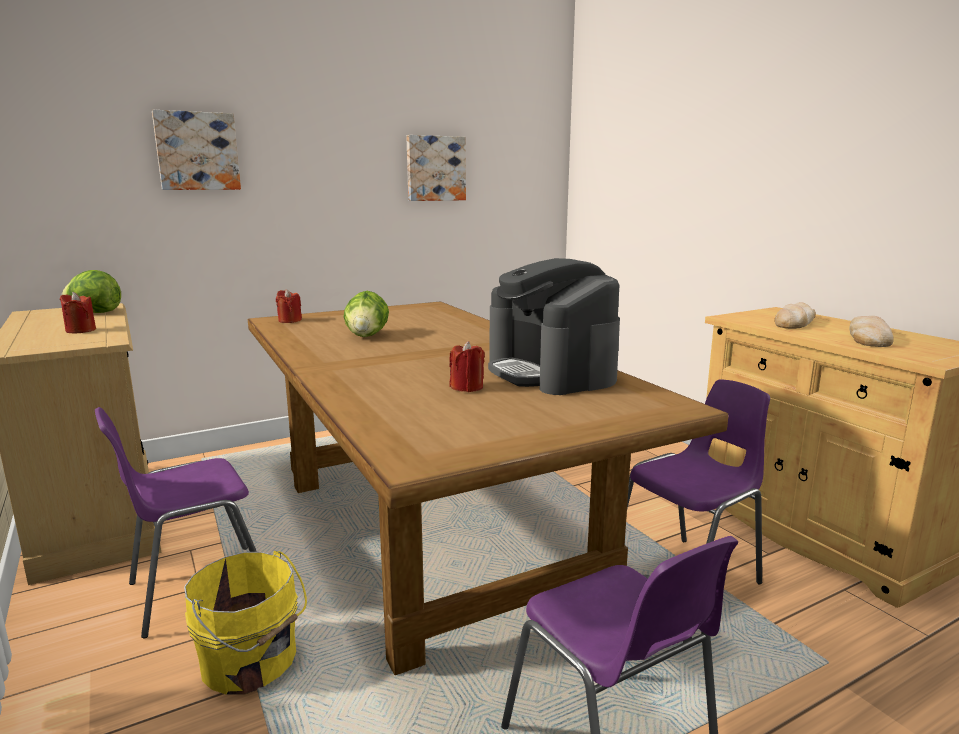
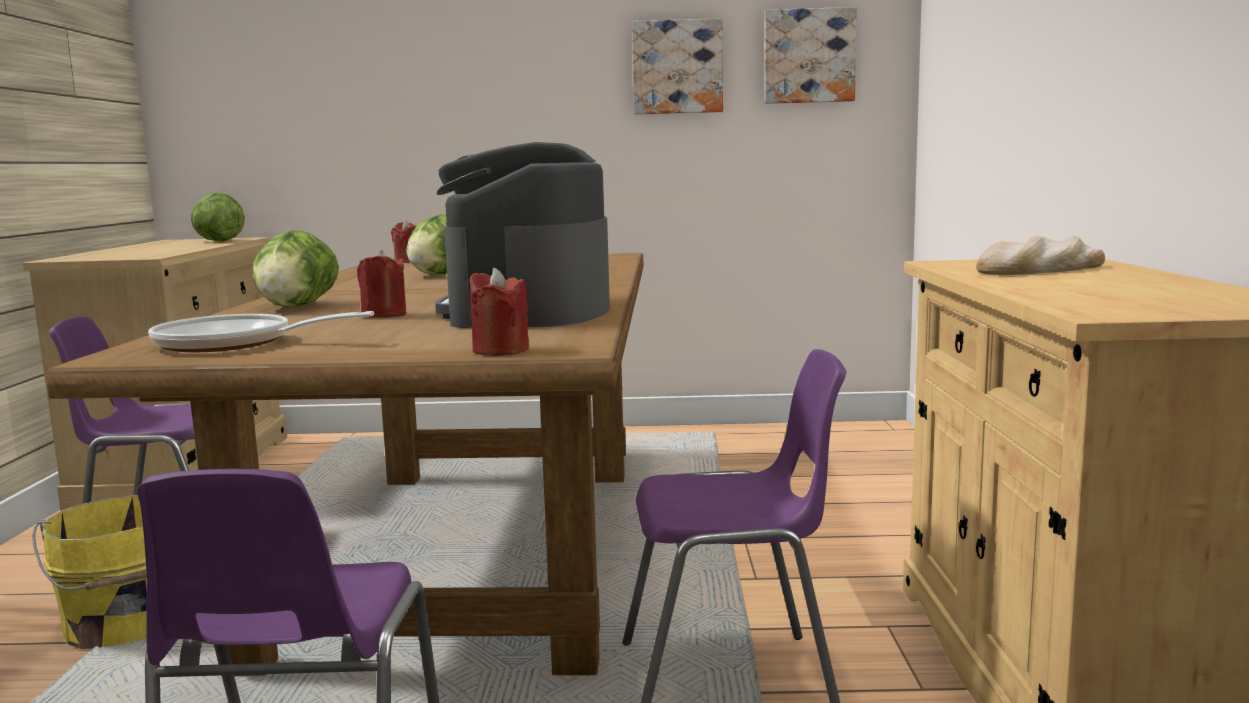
camera: 30 degrees right, 5 degrees down
red candle [60,292,96,333] -> red candle moved to [469,268,529,356]
picture [152,110,241,190] -> picture moved to [764,7,857,104]
bread [849,316,894,347] -> none
none -> frying pan [148,311,374,352]
none -> lettuce [252,230,339,308]

